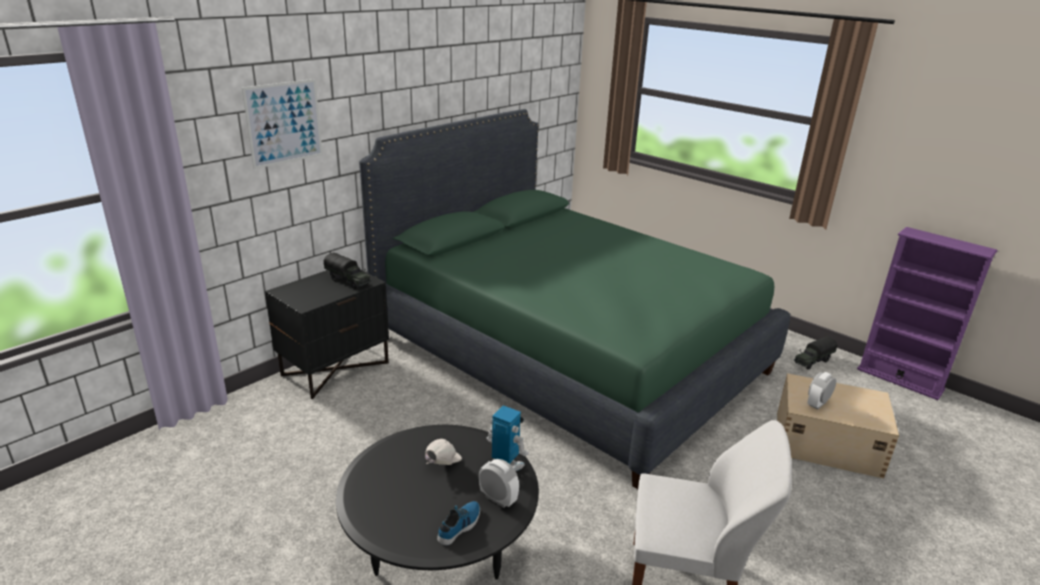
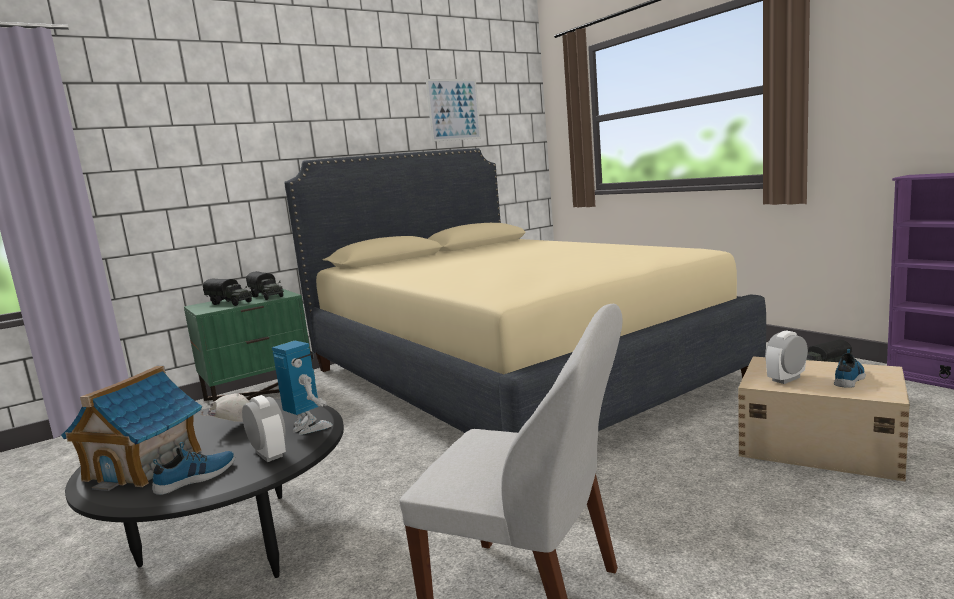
camera: 15 degrees right, 15 degrees down
picture [242,79,323,169] -> picture moved to [426,79,481,142]
black nightstand [265,269,389,399] -> green nightstand [184,289,312,402]
green bed [359,109,790,489] -> beige bed [284,148,766,433]
none -> toy house [61,366,202,491]
none -> toy truck [203,279,253,306]
none -> shoe [834,349,866,388]

